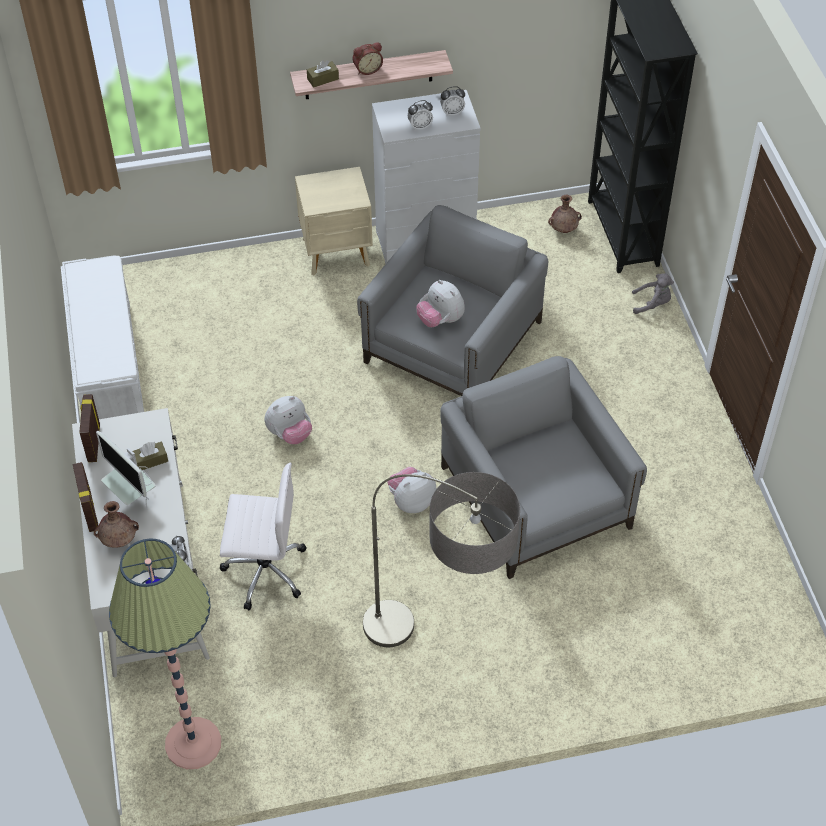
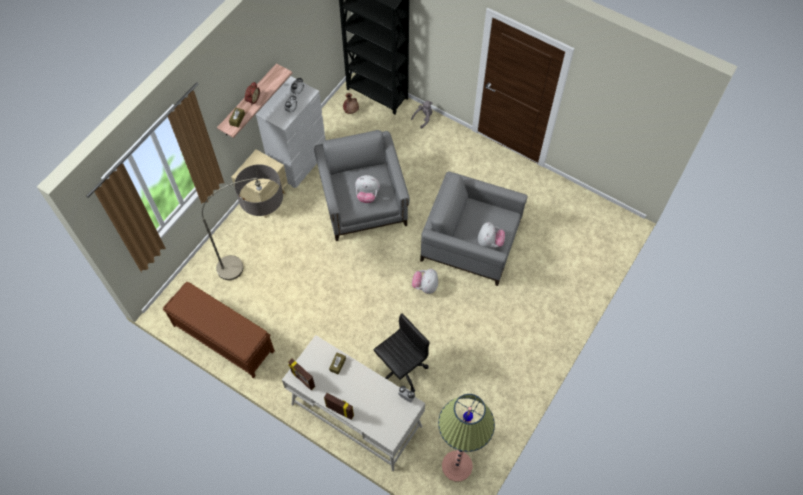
camera: 45 degrees left, 10 degrees up
white bench [62,255,144,419] -> brown bench [163,282,275,379]
brown vase [94,501,139,548] -> none
monitor [96,431,156,510] -> none
white office chair [220,462,306,610] -> black office chair [374,313,430,392]
plush toy [265,396,312,444] -> plush toy moved to [478,222,505,248]
floor lamp [363,472,520,647] -> floor lamp moved to [202,164,283,280]

